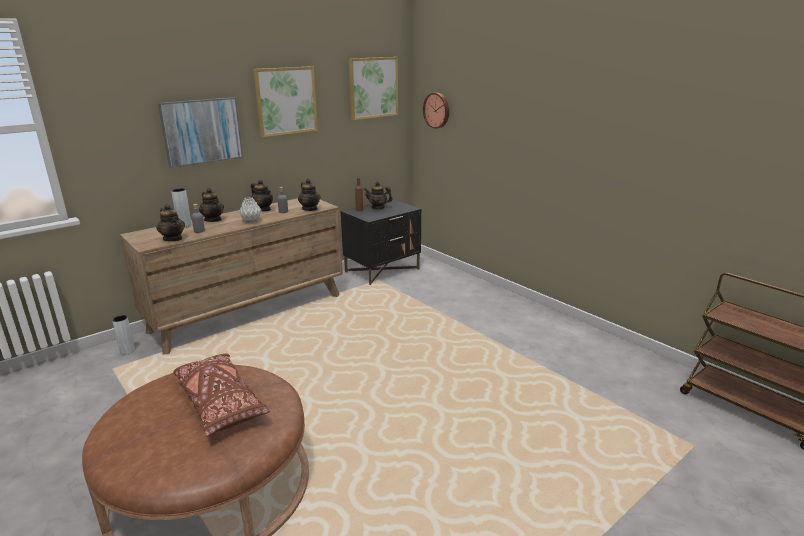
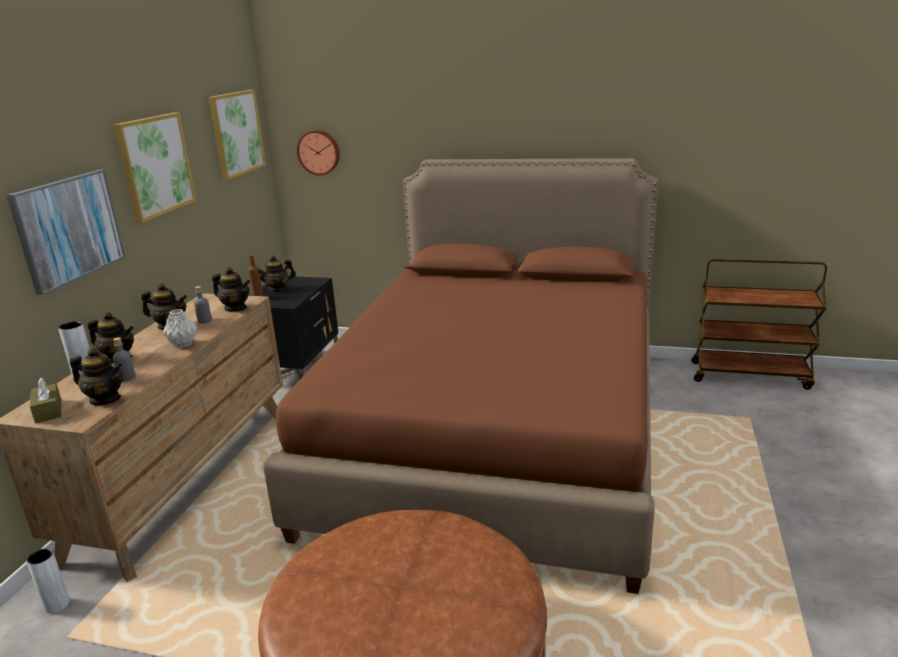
camera: 35 degrees left, 0 degrees up
brown pillow [173,353,270,436] -> none
none -> brown tissue box [30,378,61,423]
none -> brown bed [263,158,658,594]

